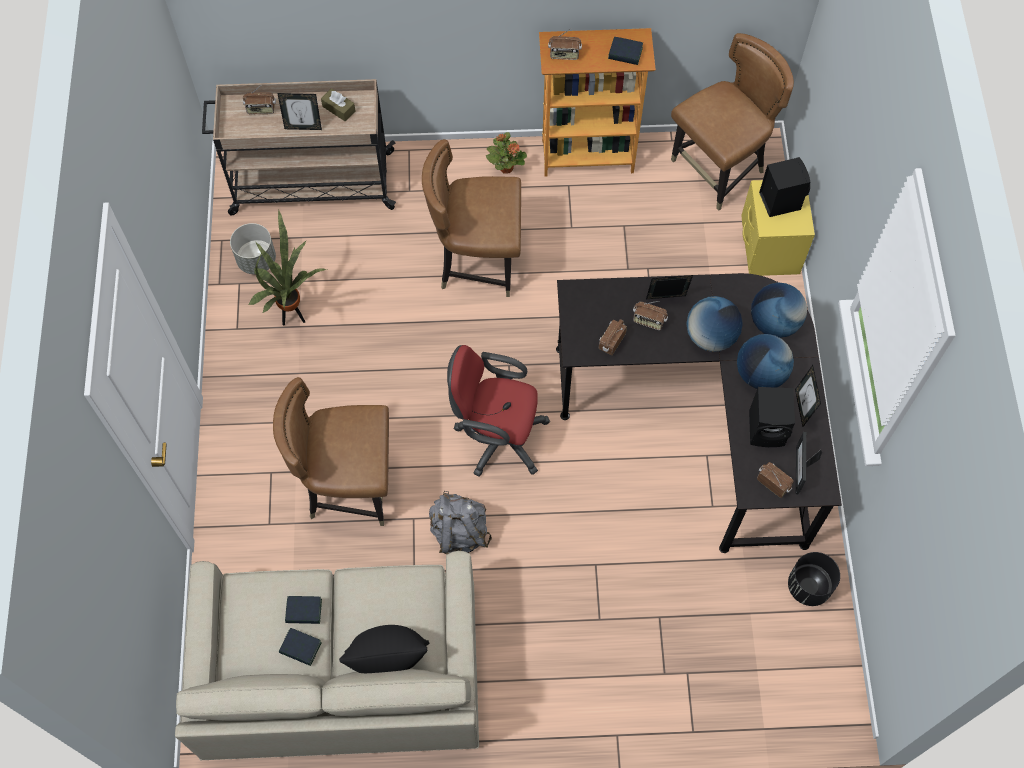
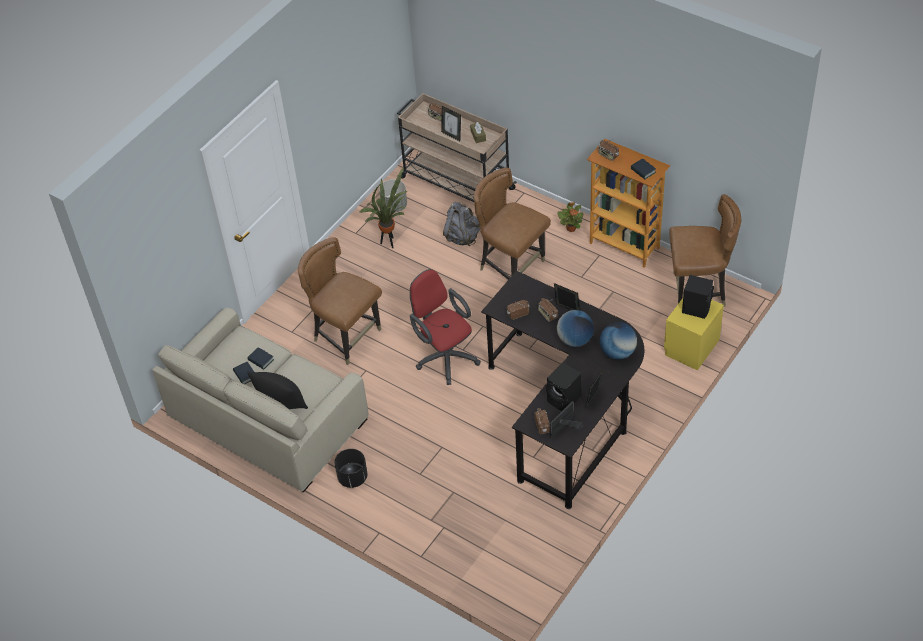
camera: 40 degrees right, 15 degrees down
grey backpack [429,491,492,554] -> grey backpack moved to [443,202,480,246]
globe [737,334,794,389] -> none
black planter [788,552,840,606] -> black planter moved to [335,449,368,488]

